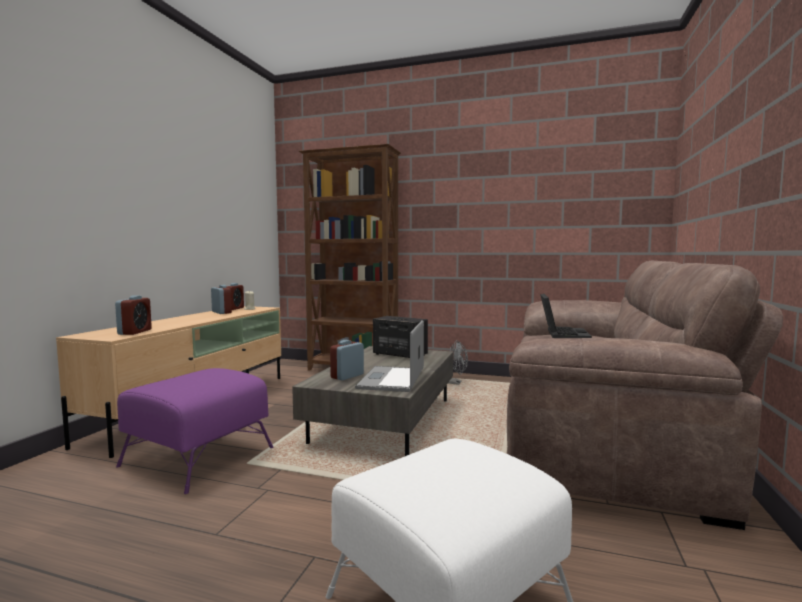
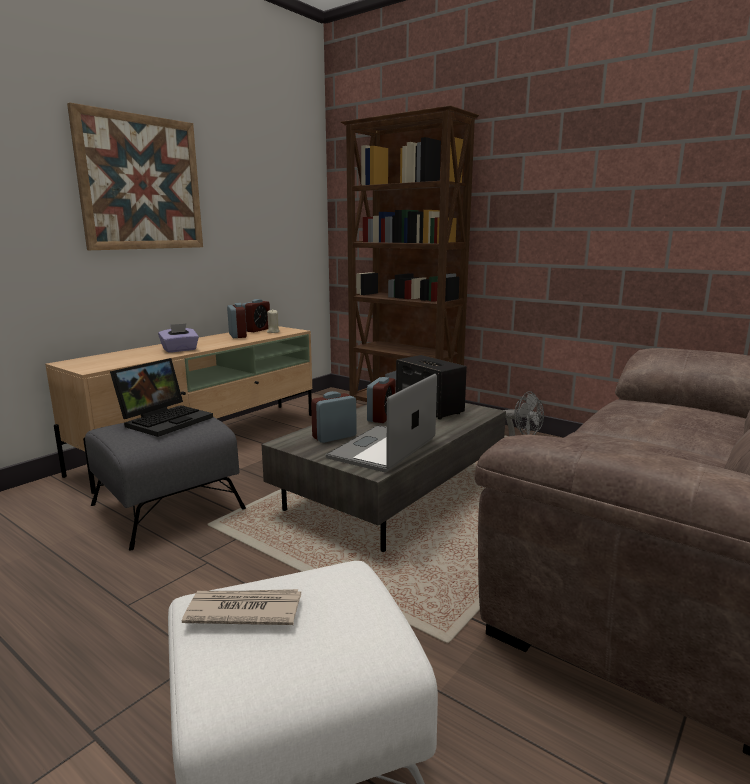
camera: 20 degrees right, 10 degrees up
alarm clock [115,295,152,335] -> alarm clock moved to [367,377,396,423]
purple ottoman [116,368,273,494] -> grey ottoman [85,417,246,551]
laptop [540,294,592,338] -> laptop moved to [110,358,213,437]
none -> picture [67,103,203,250]
none -> purple tissue box [158,323,199,353]
none -> newspaper [182,589,301,625]

